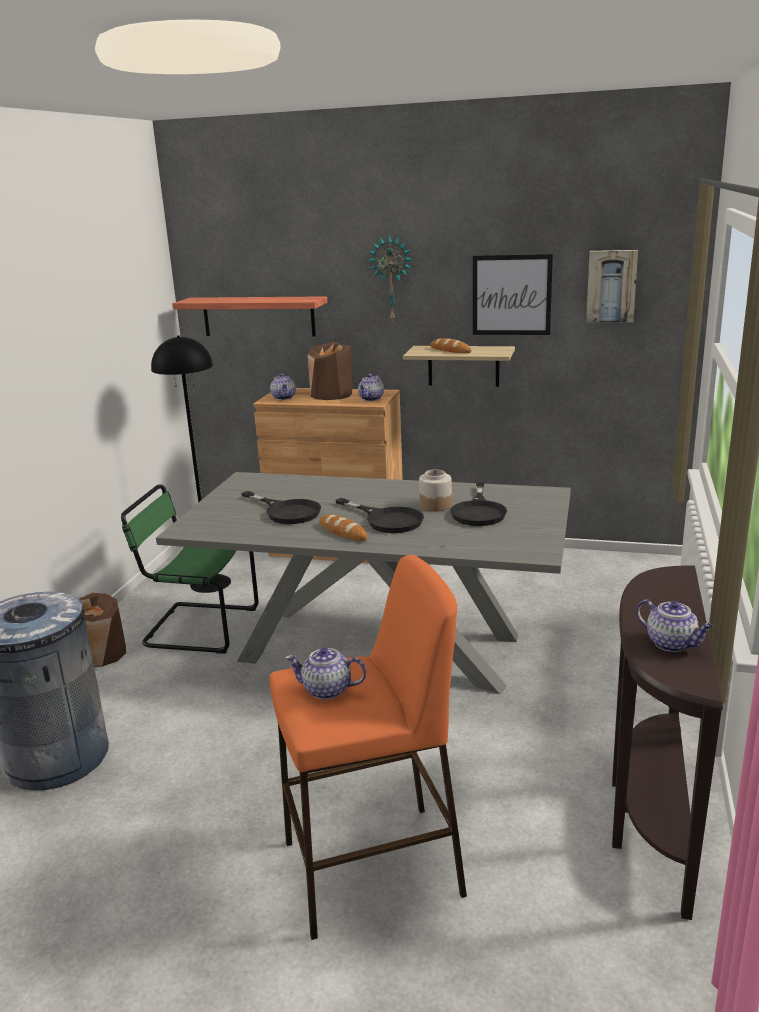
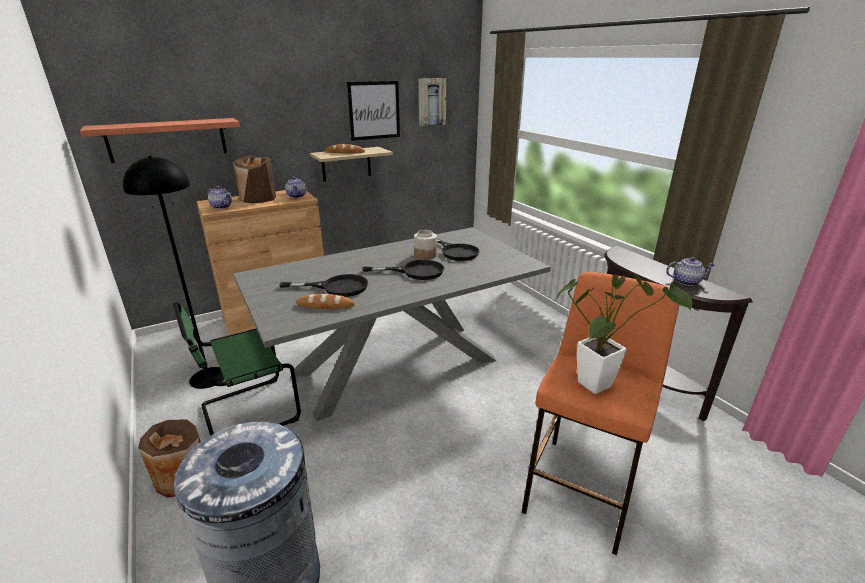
camera: 45 degrees left, 5 degrees up
teapot [285,647,366,700] -> potted plant [555,275,692,394]
bread [320,515,368,541] -> bread moved to [296,294,355,309]
wall clock [368,234,413,323] -> none

